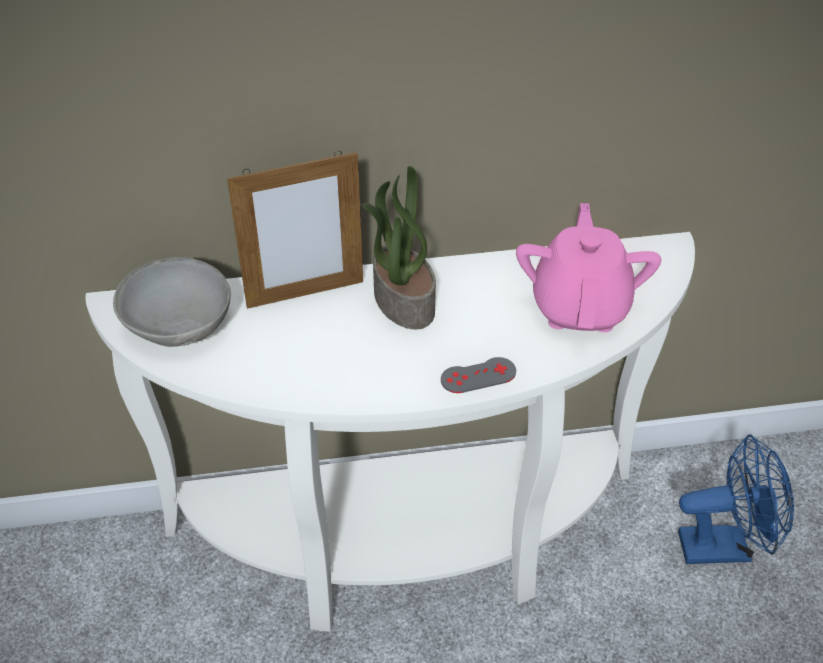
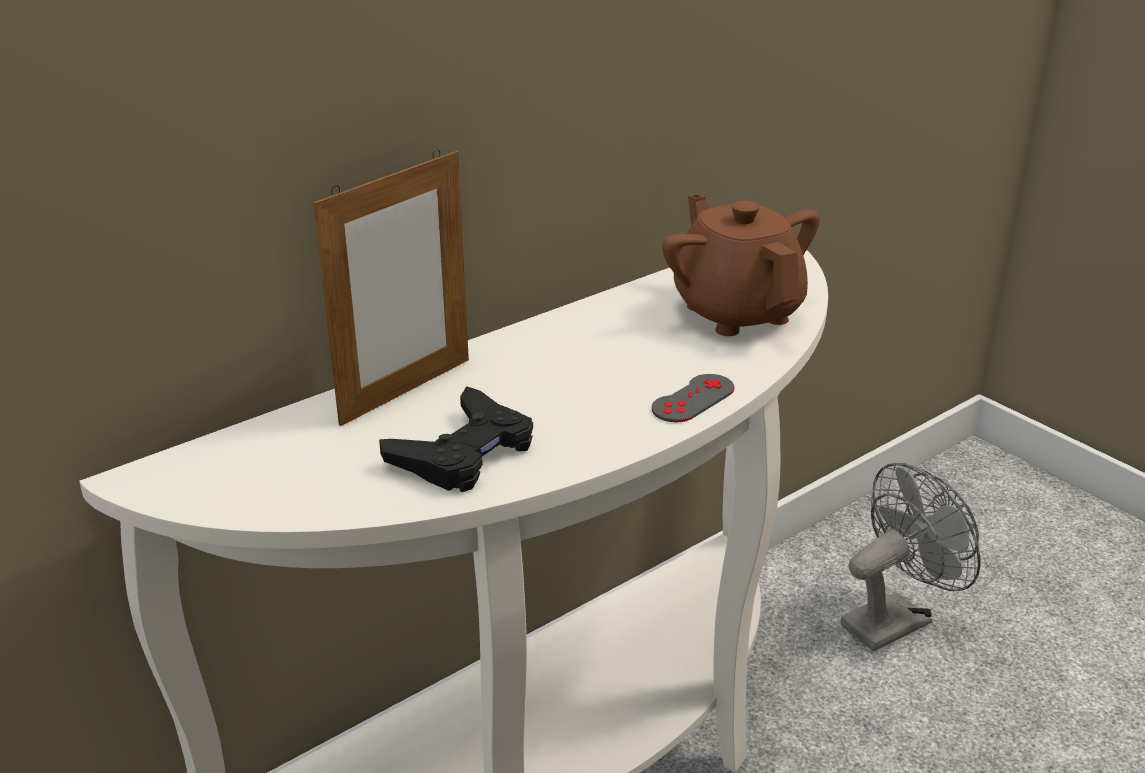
camera: 30 degrees left, 15 degrees down
grey bowl [113,257,231,347] -> none
potted plant [362,166,436,329] -> none
pink teapot [516,203,661,332] -> brown teapot [662,193,820,336]
blue fan [678,434,794,564] -> grey fan [841,463,981,651]
none -> black game controller [379,386,533,492]

